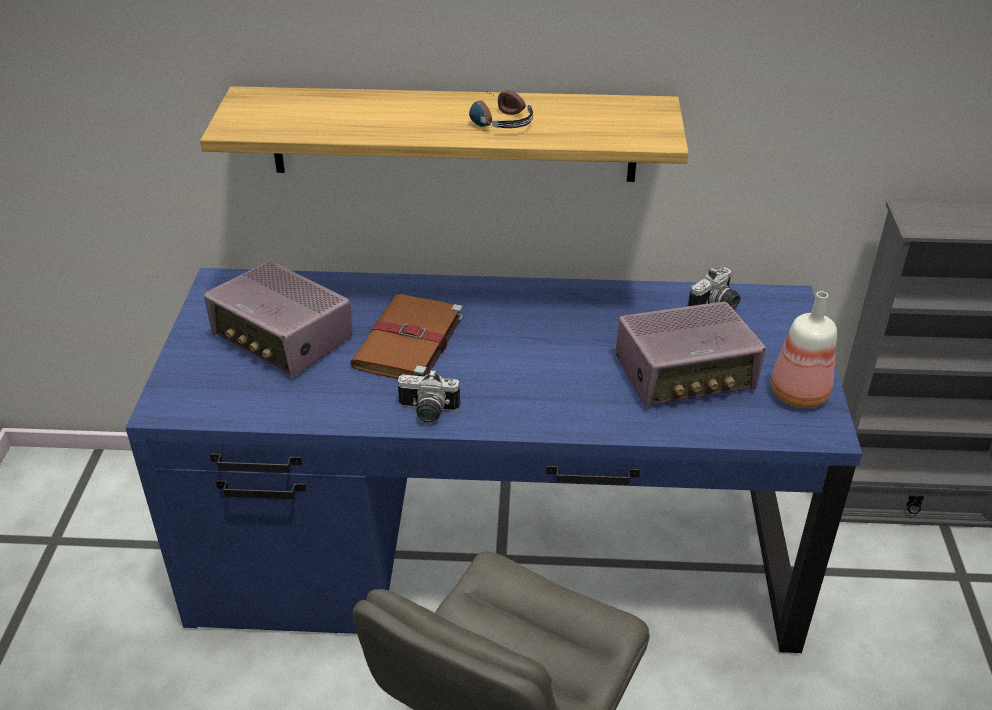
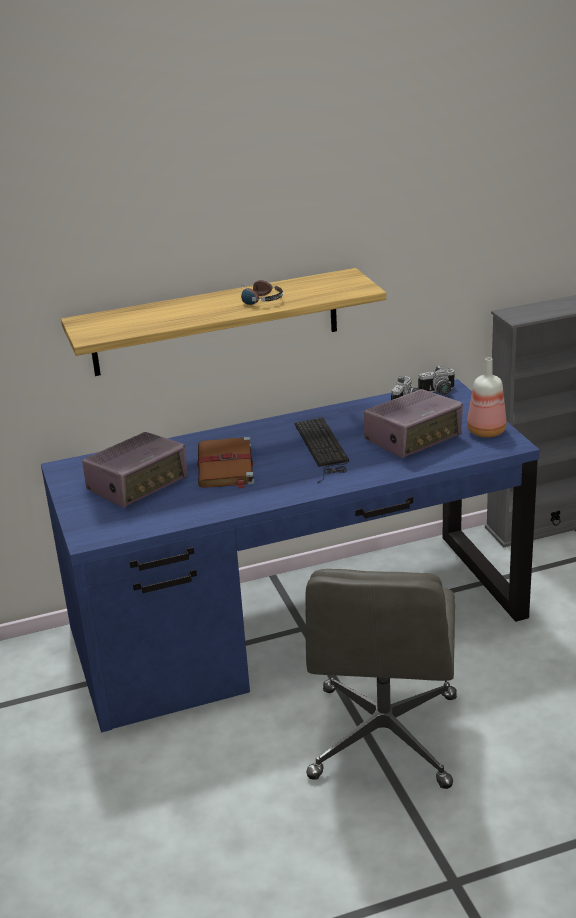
camera: 20 degrees left, 10 degrees down
radio [204,261,353,378] -> radio turned 60 degrees counterclockwise [82,432,187,508]
camera [398,370,460,424] -> camera moved to [418,366,454,395]
none -> keyboard [295,417,349,484]

